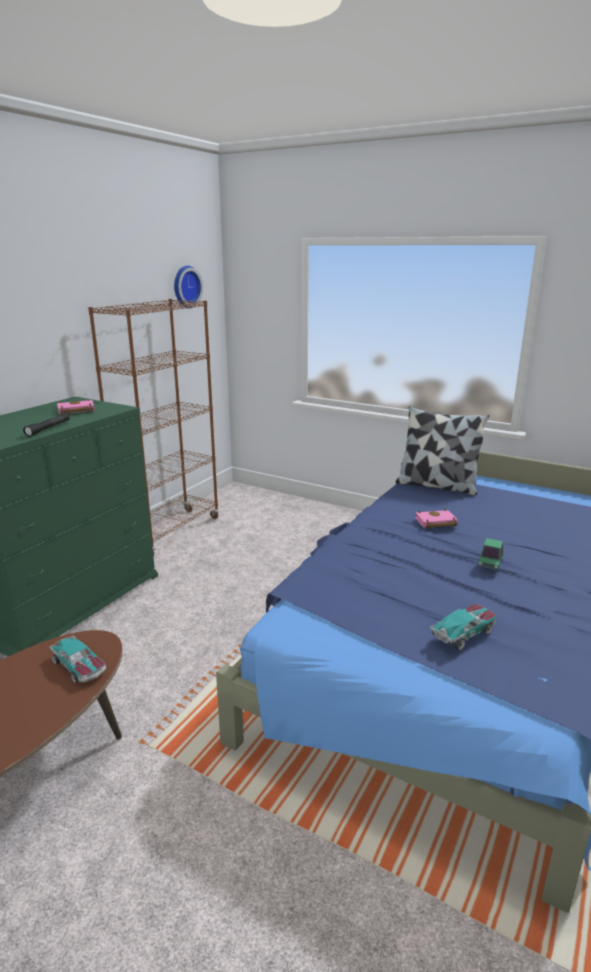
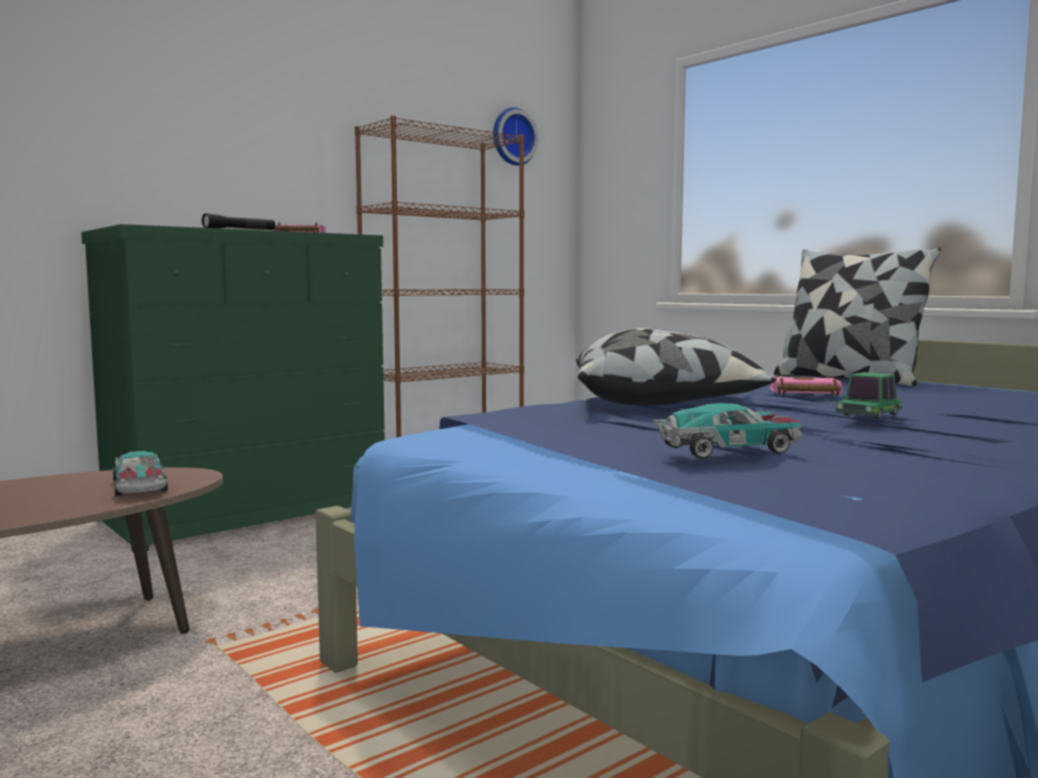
camera: 20 degrees right, 15 degrees down
none -> pillow [576,328,777,406]

